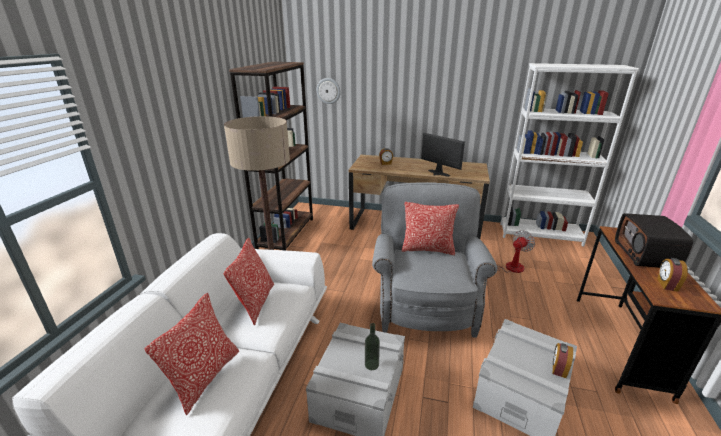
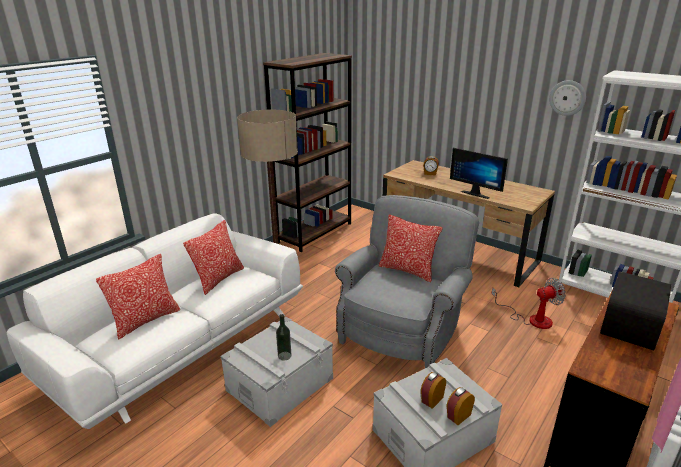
camera: 25 degrees right, 0 degrees up
wall clock [317,78,341,104] -> wall clock moved to [549,80,586,116]
monitor [421,133,465,177] -> monitor turned 150 degrees clockwise [450,148,508,199]
alarm clock [657,258,688,292] -> alarm clock moved to [421,372,446,409]

